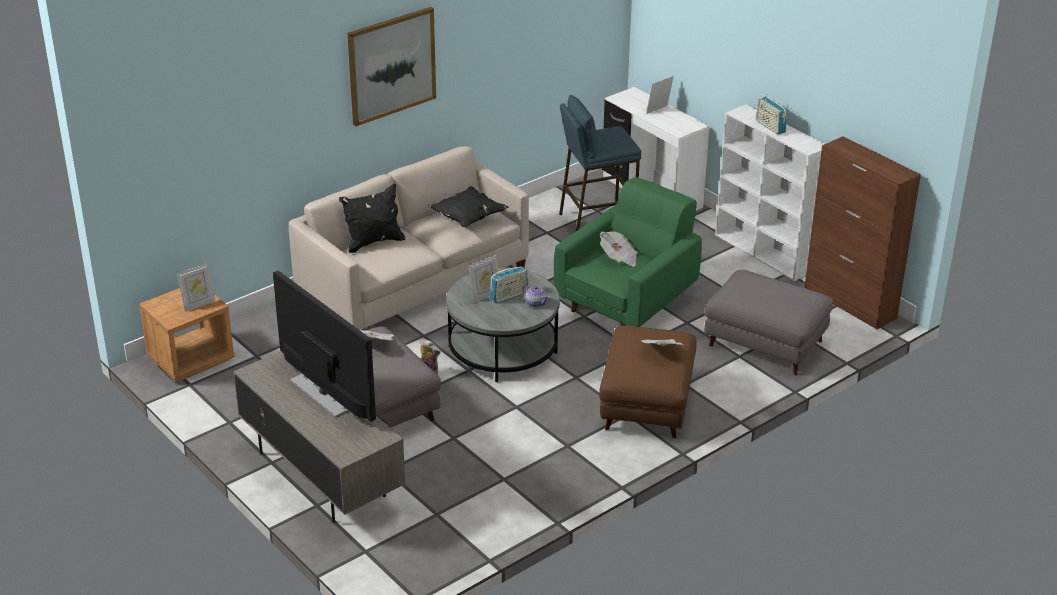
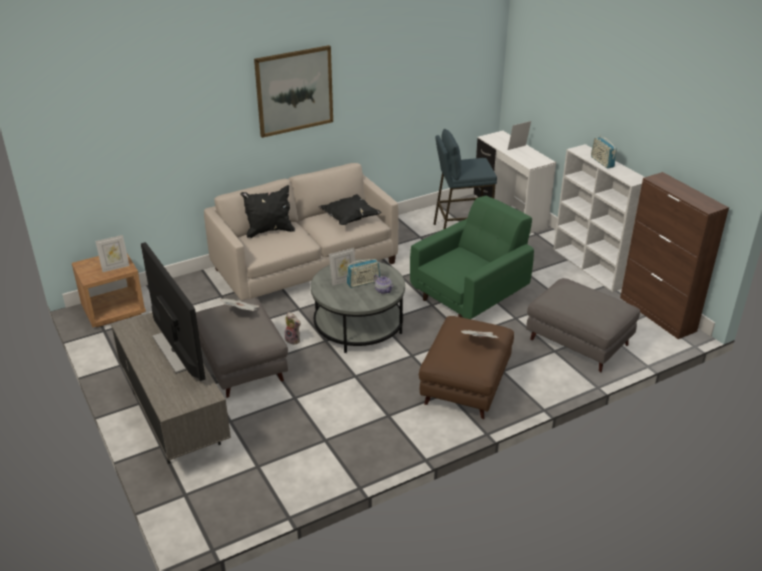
camera: 10 degrees right, 0 degrees up
newspaper [600,231,638,267] -> none

